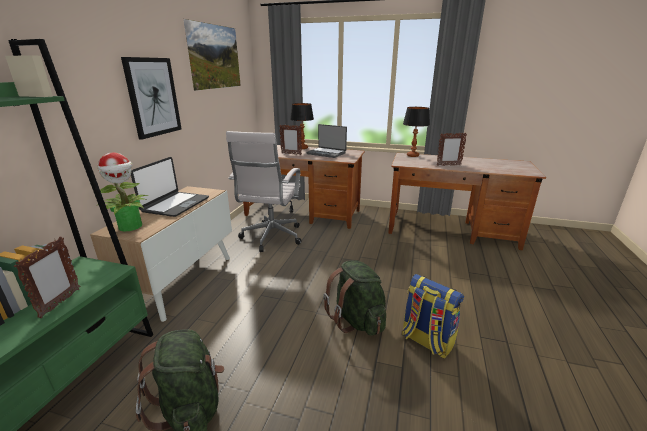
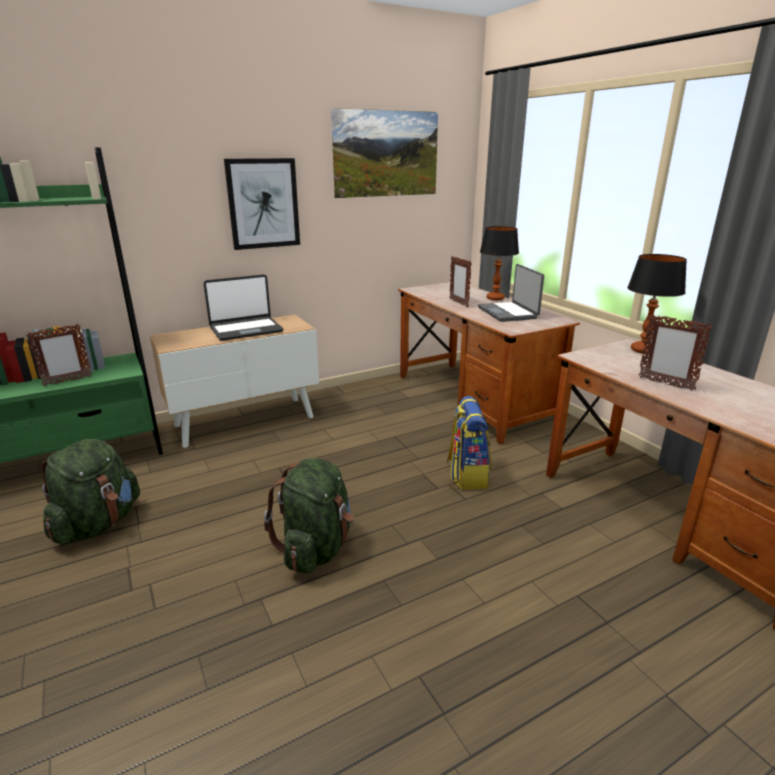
camera: 45 degrees right, 0 degrees up
potted plant [96,152,148,232] -> none
white office chair [226,131,301,252] -> none
backpack [402,274,464,359] -> backpack moved to [447,396,491,490]

